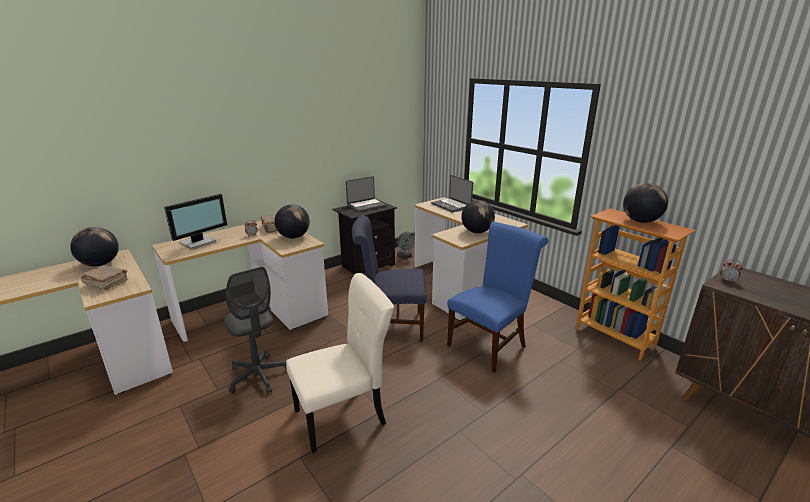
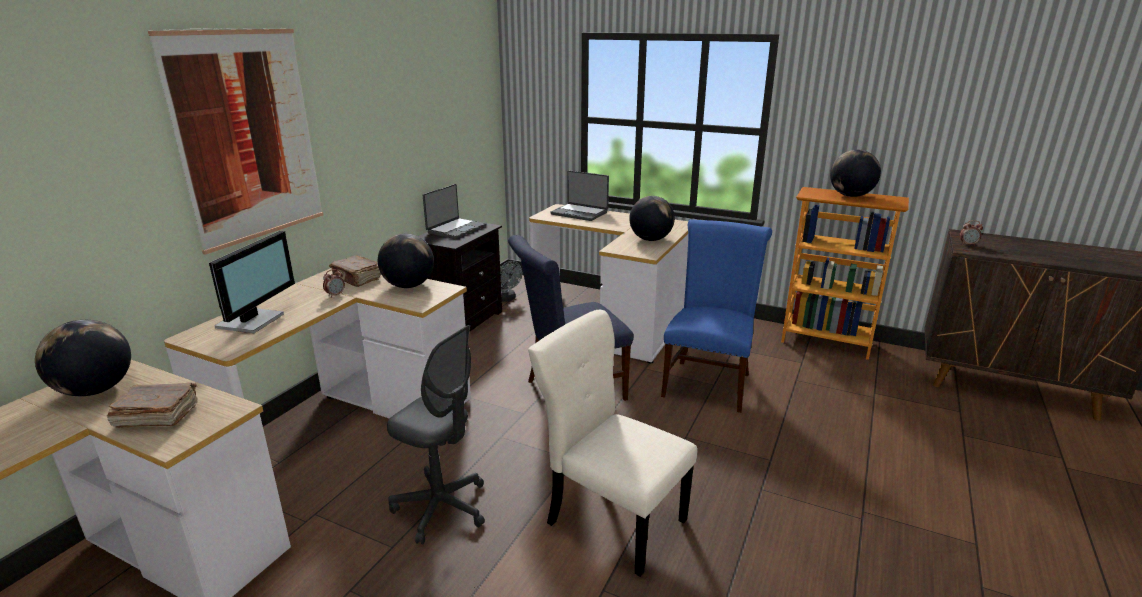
camera: 25 degrees left, 0 degrees up
beige chair [286,273,394,453] -> beige chair turned 90 degrees counterclockwise [528,310,697,577]
none -> picture [148,28,323,255]

